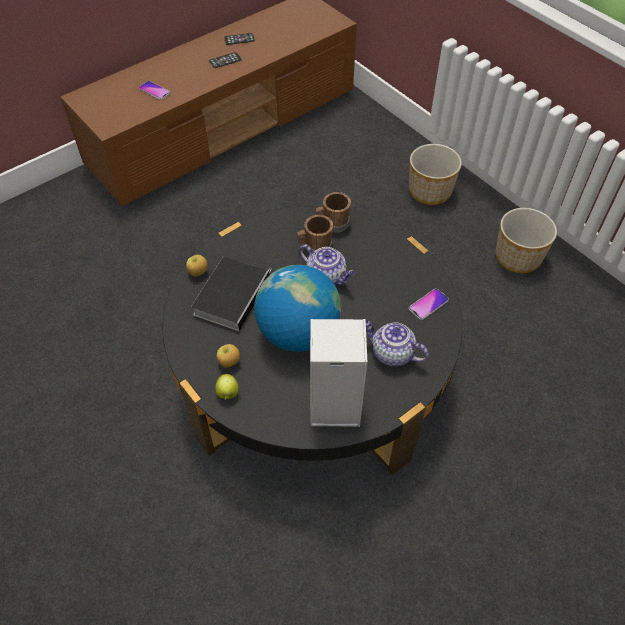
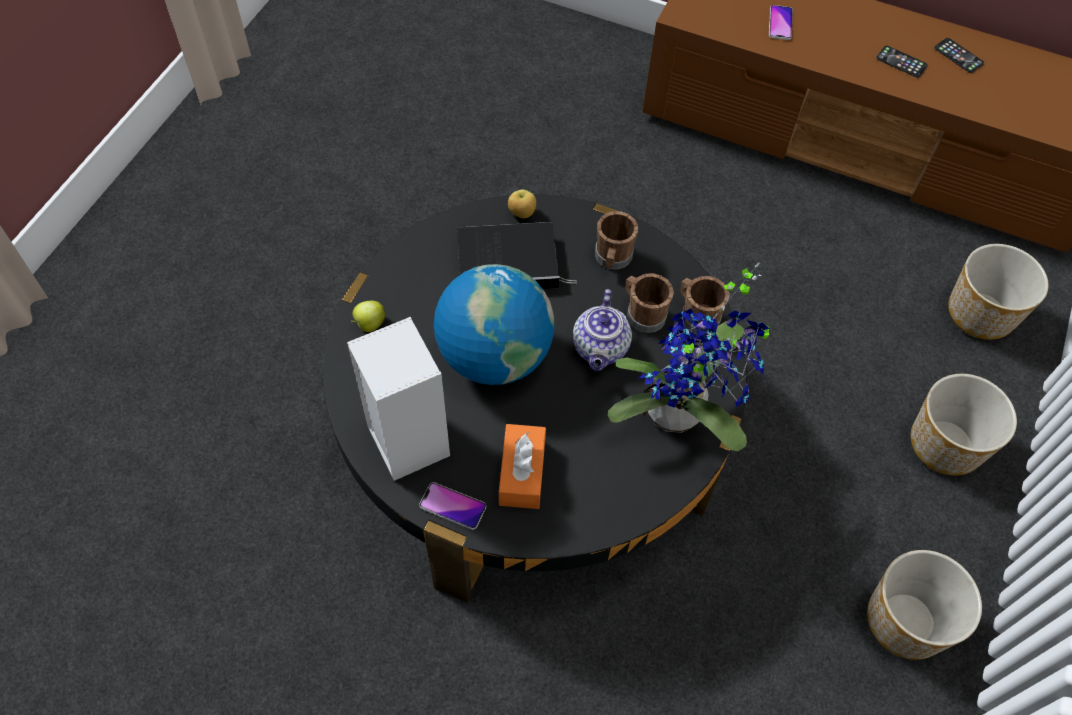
camera: 60 degrees right, 5 degrees up
apple [217,344,240,368] -> none
teapot [366,320,429,367] -> orange tissue box [499,424,546,509]
phone [409,288,449,320] -> phone moved to [419,482,486,530]
none -> brown mug [595,211,638,270]
none -> potted plant [608,263,769,451]
none -> planter [948,244,1049,340]

